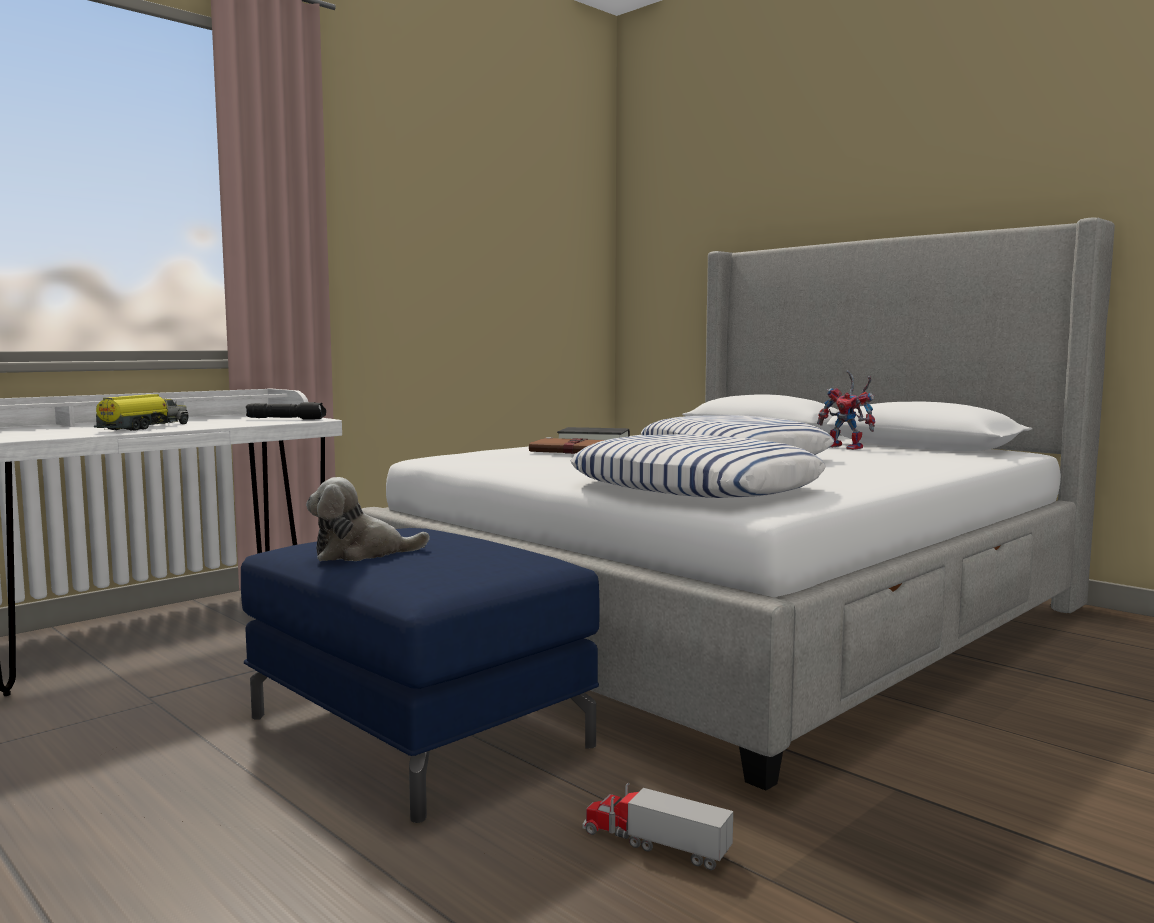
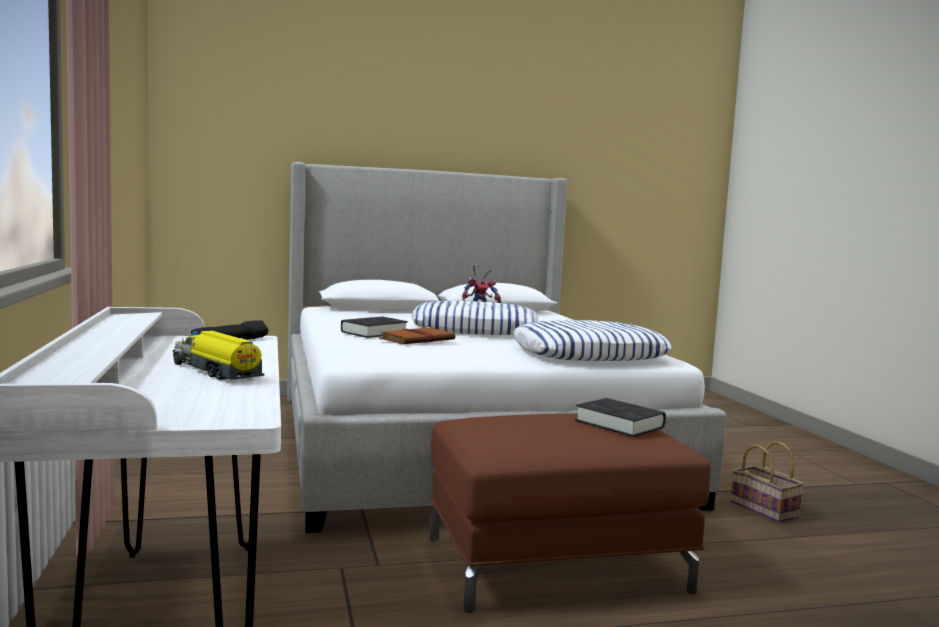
camera: 60 degrees left, 0 degrees up
blue ottoman [241,528,600,823] -> brown ottoman [430,413,711,613]
plush toy [306,477,430,561] -> none
toy truck [582,783,733,870] -> none
none -> black book [575,398,666,437]
none -> basket [731,441,804,522]

